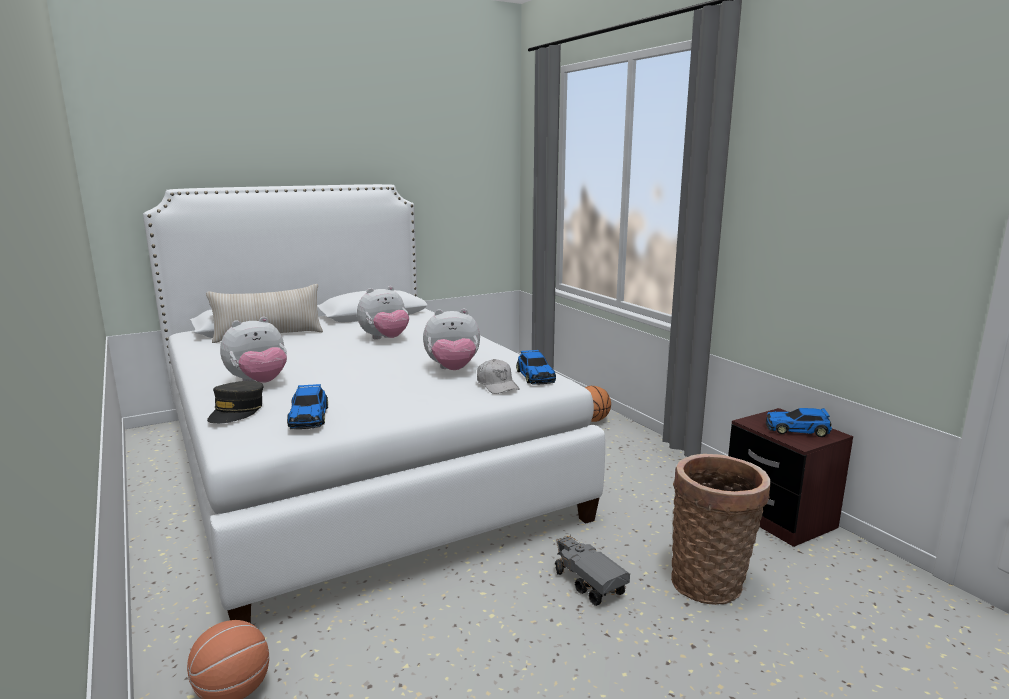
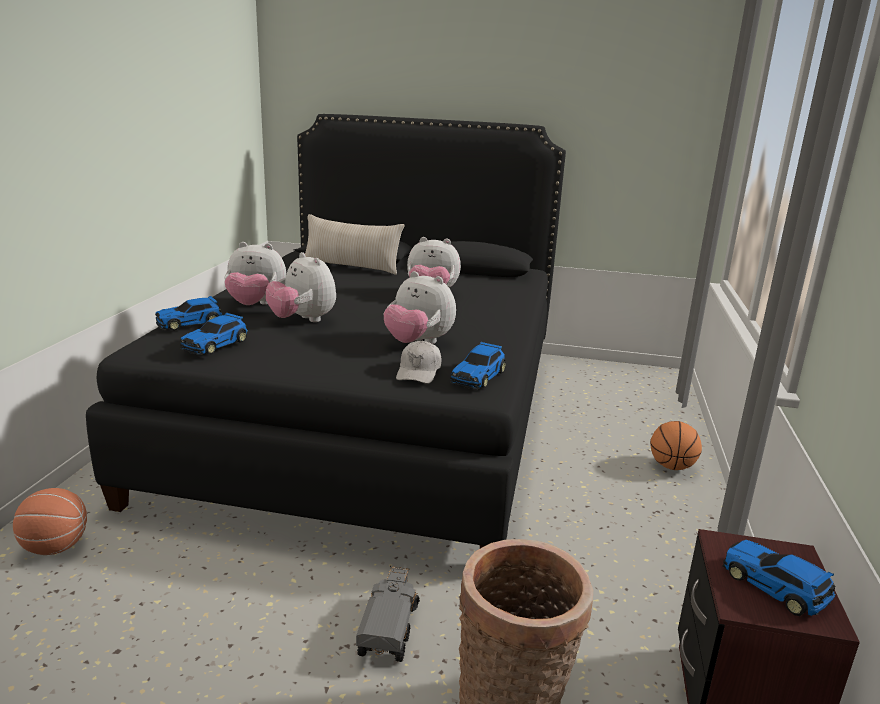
camera: 40 degrees right, 5 degrees up
white bed [143,184,605,623] -> black bed [86,114,566,548]
grey cap [207,381,263,424] -> toy car [155,296,222,330]
none -> plush toy [266,252,336,322]

